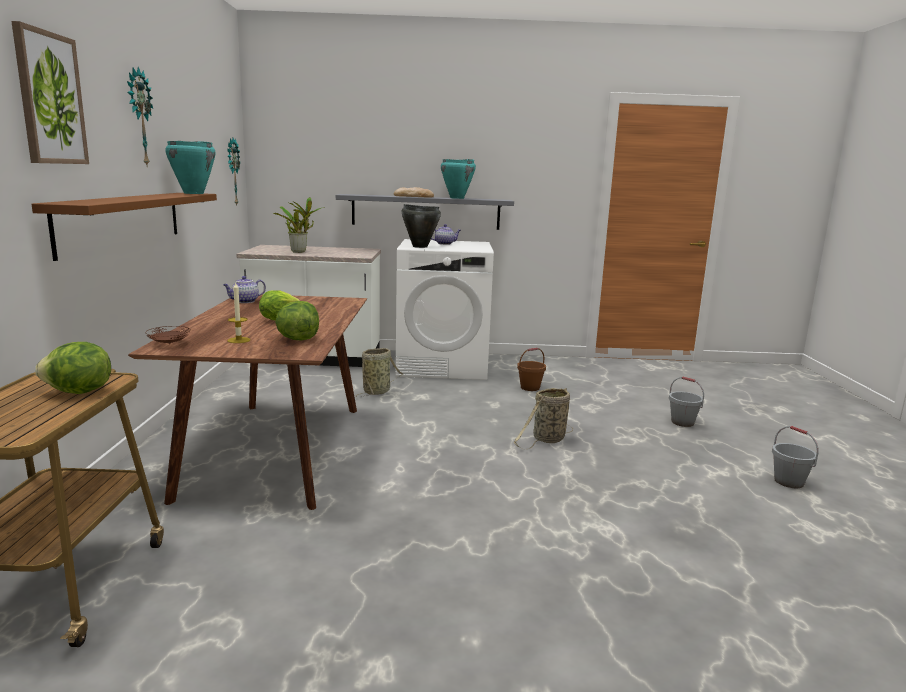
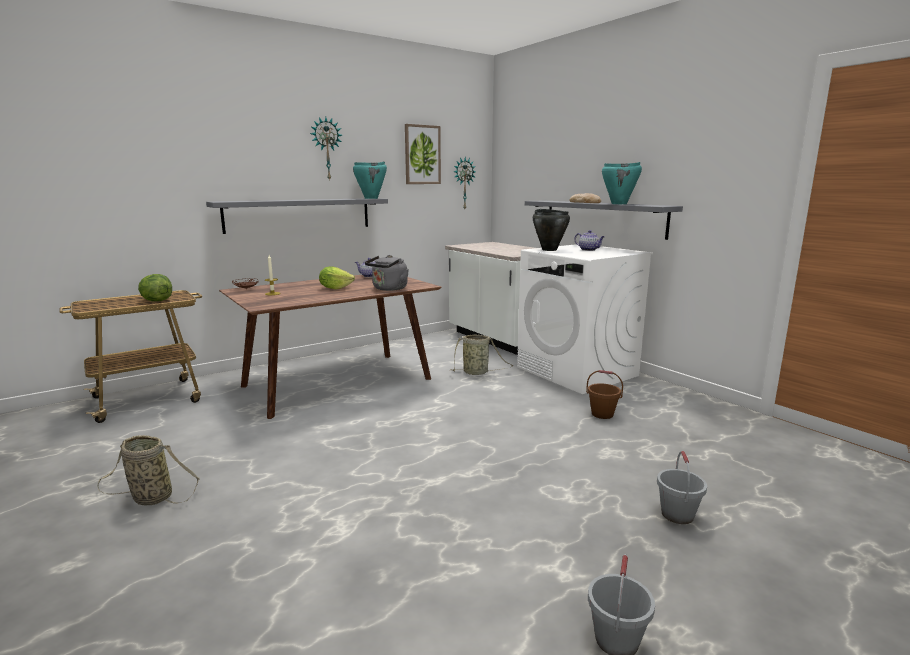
camera: 55 degrees right, 0 degrees up
picture [11,21,89,164] -> picture moved to [405,124,441,184]
brown shelf [32,193,217,261] -> grey shelf [206,198,388,234]
potted plant [273,197,325,253] -> none
lettuce [275,301,319,341] -> none
basket [514,388,573,450] -> basket moved to [97,435,200,505]
none -> grey kettle [365,255,409,291]

